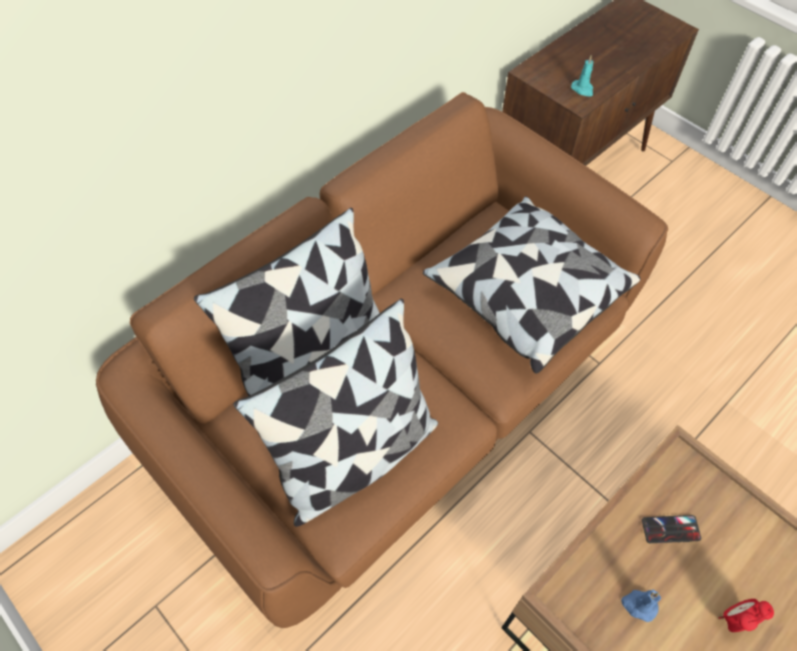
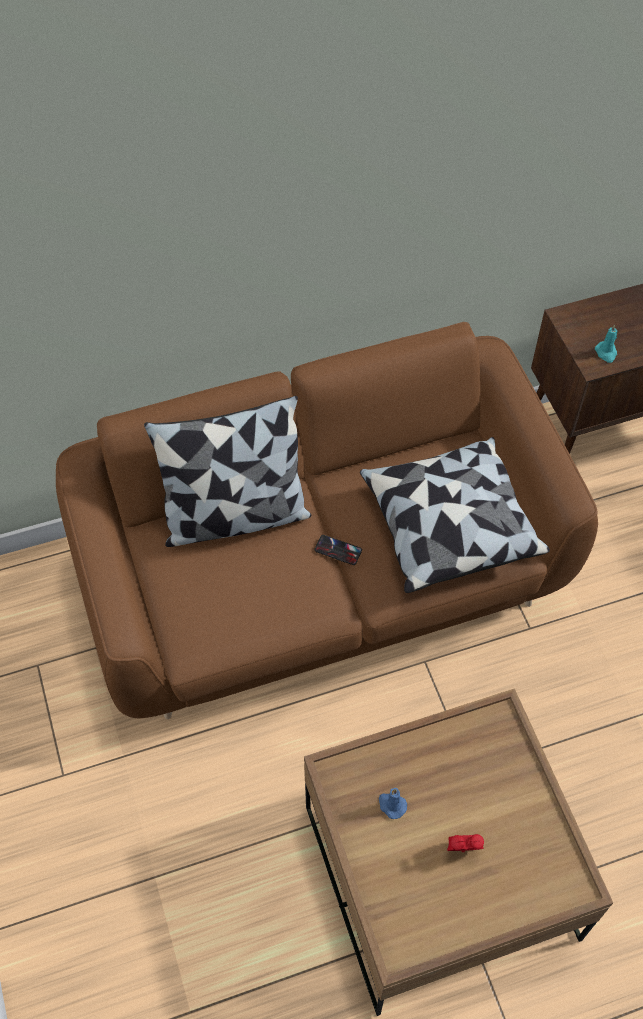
camera: 25 degrees right, 0 degrees up
pillow [233,299,438,527] -> none
phone [642,515,701,543] -> phone moved to [314,535,362,565]

